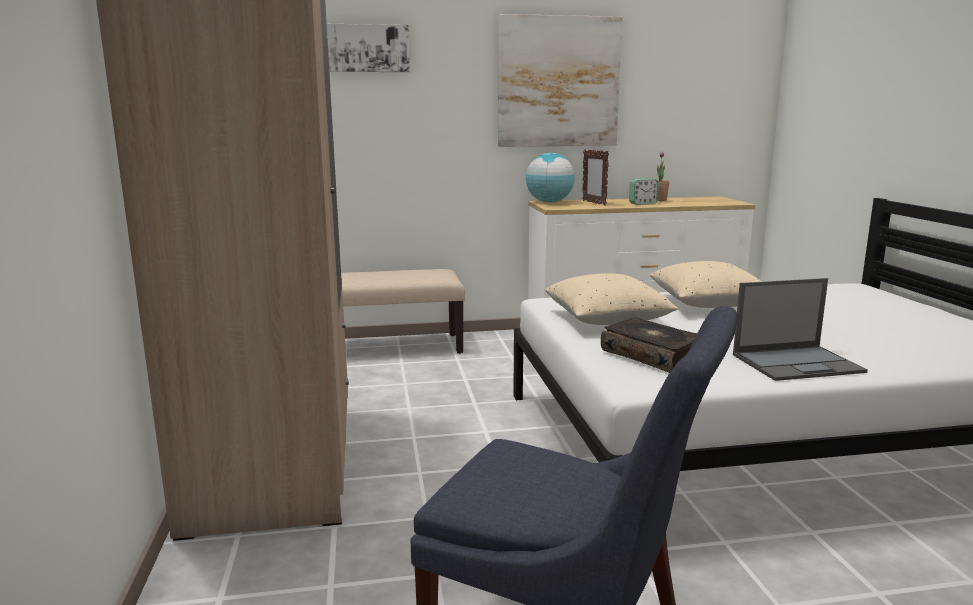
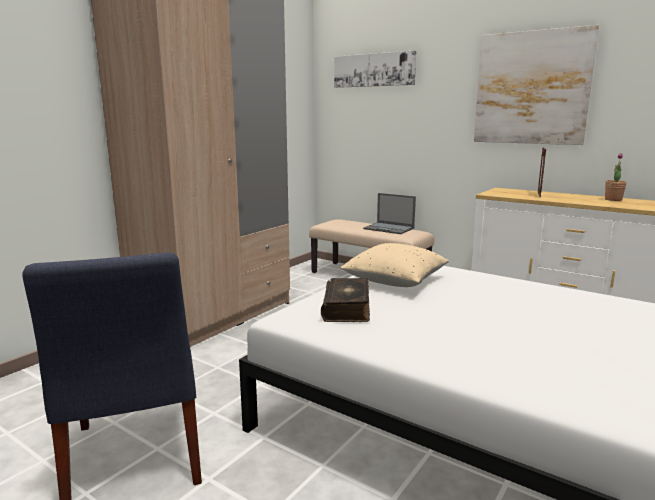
camera: 45 degrees right, 0 degrees up
globe [526,153,575,203] -> none
alarm clock [629,179,659,205] -> none
beige pillow [650,261,762,308] -> none
laptop [733,278,868,381] -> laptop moved to [363,193,416,234]

